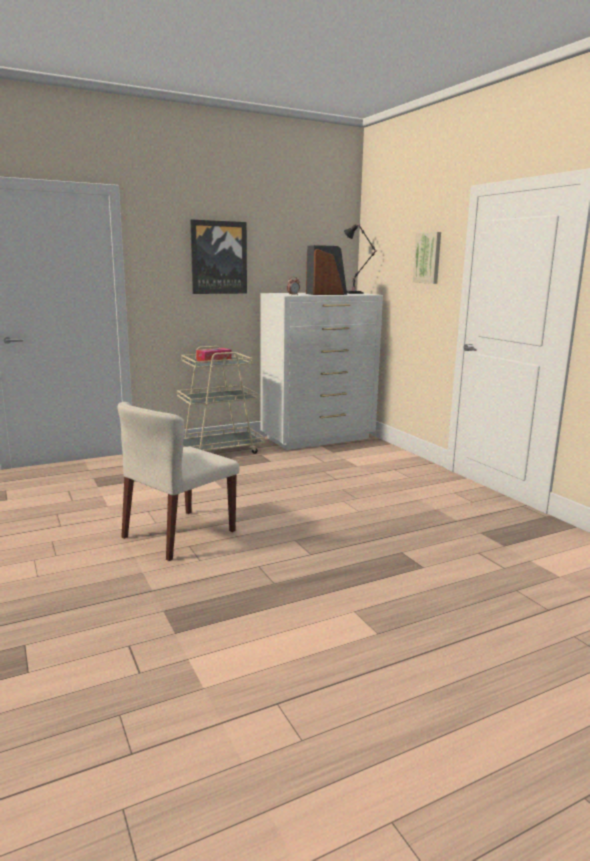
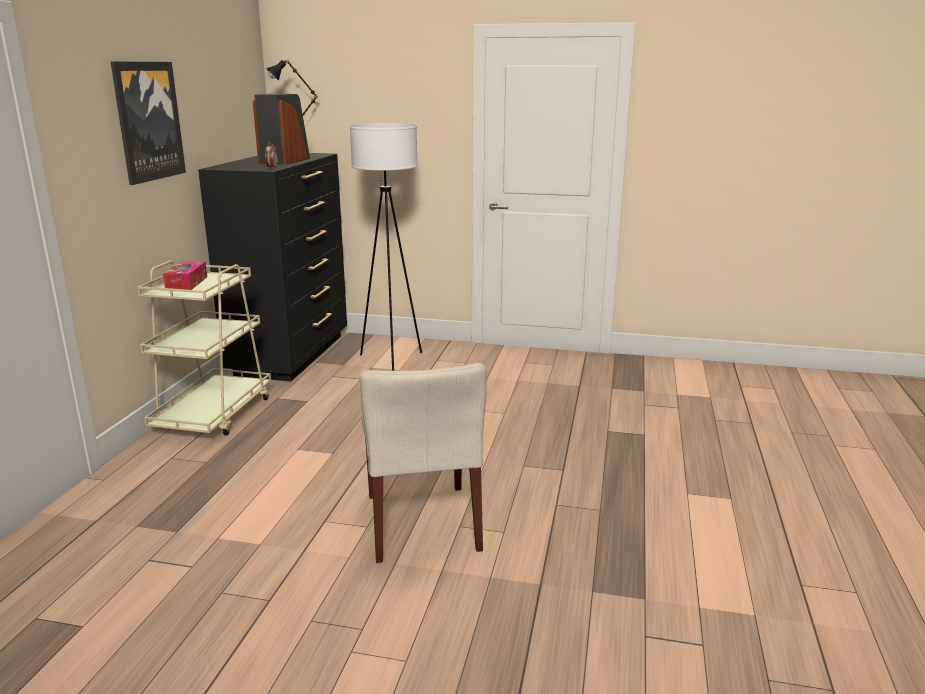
camera: 50 degrees left, 5 degrees up
white dresser [261,293,383,450] -> black dresser [198,153,347,382]
picture [413,232,441,284] -> none
none -> white floor lamp [349,123,422,371]

